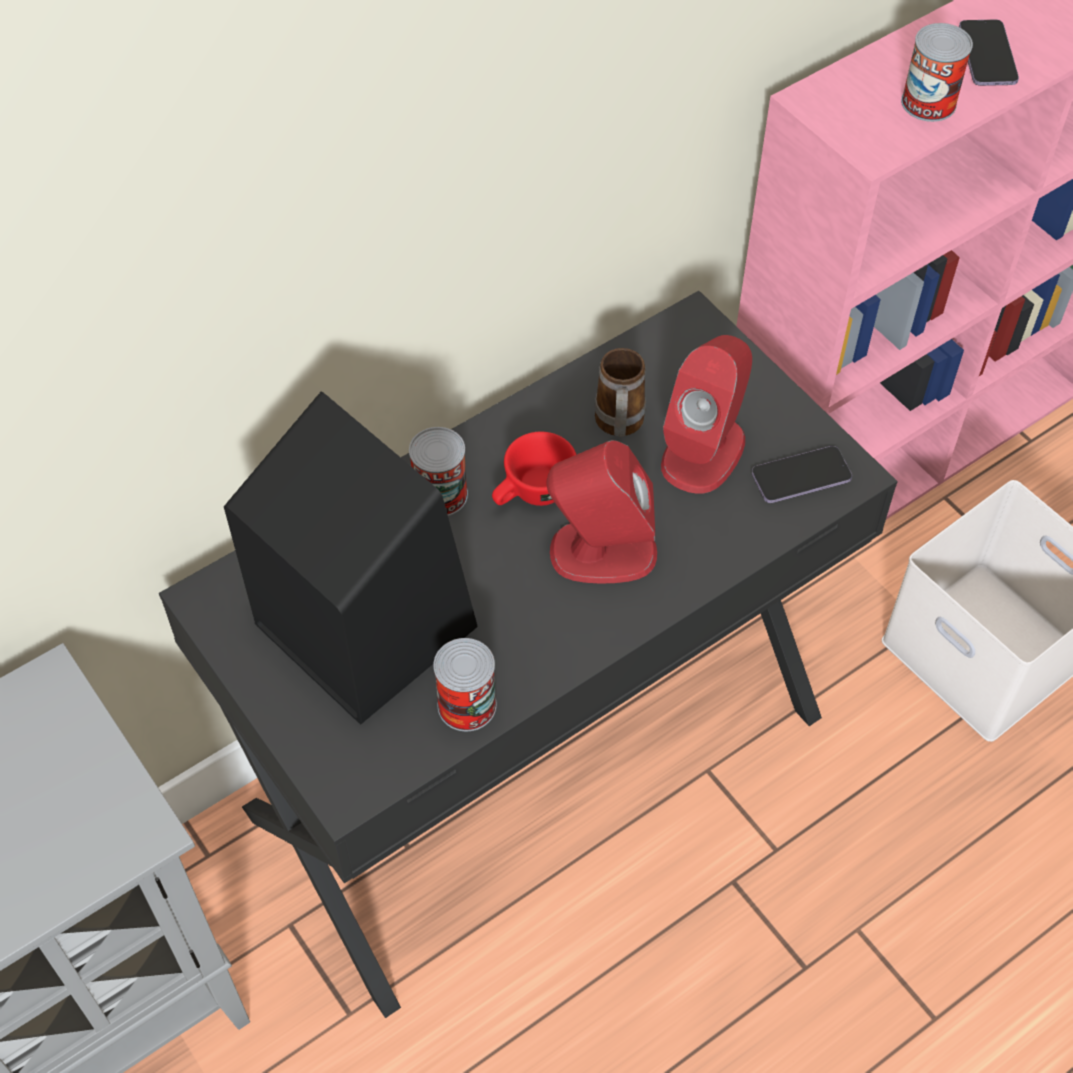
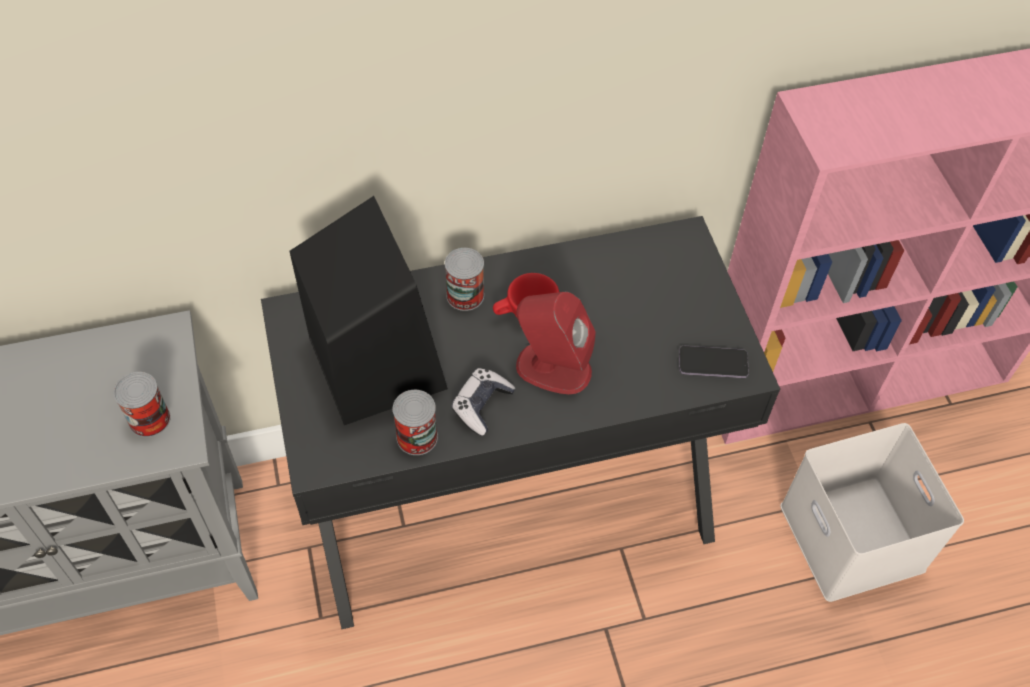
camera: 20 degrees right, 0 degrees up
mug [595,348,646,437] -> none
red speaker [661,335,752,494] -> none
can [901,23,973,122] -> can moved to [113,372,171,437]
phone [959,20,1019,86] -> none
none -> game controller [452,368,515,436]

